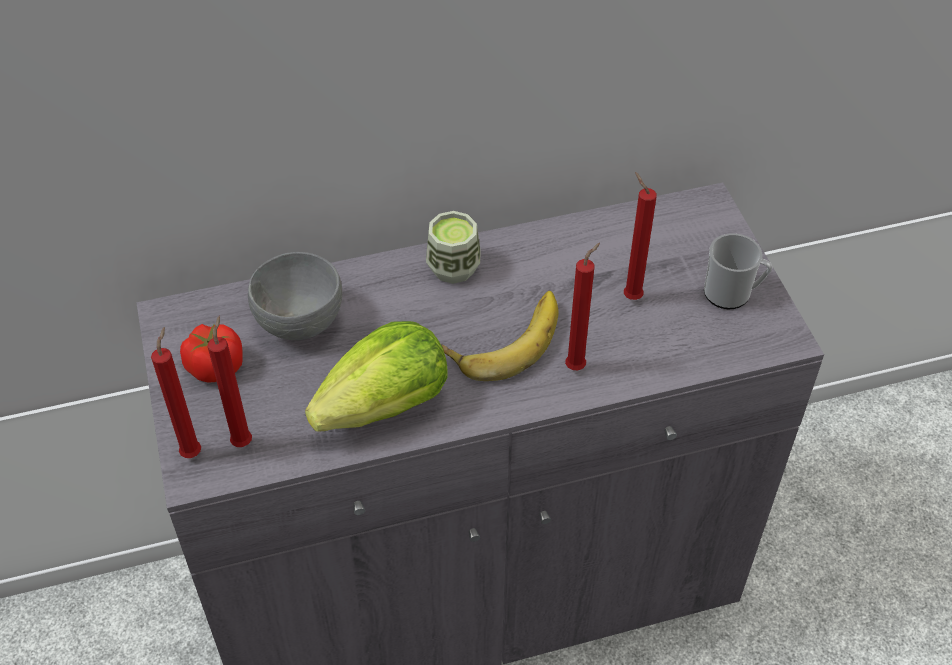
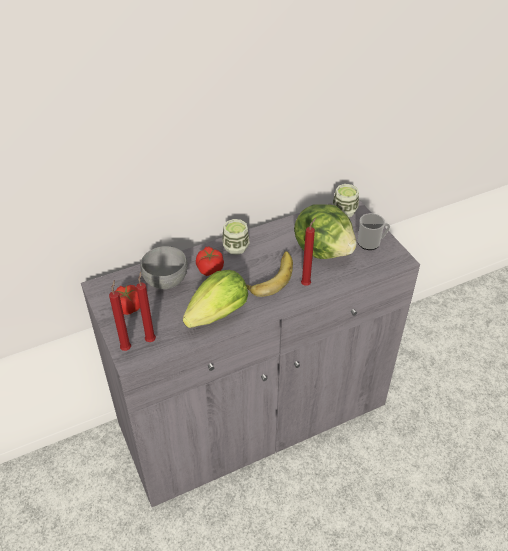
camera: 10 degrees left, 5 degrees down
red candle [624,172,657,300] -> lettuce [294,204,357,259]
none -> tomato [196,246,224,276]
none -> cup [332,184,359,217]

